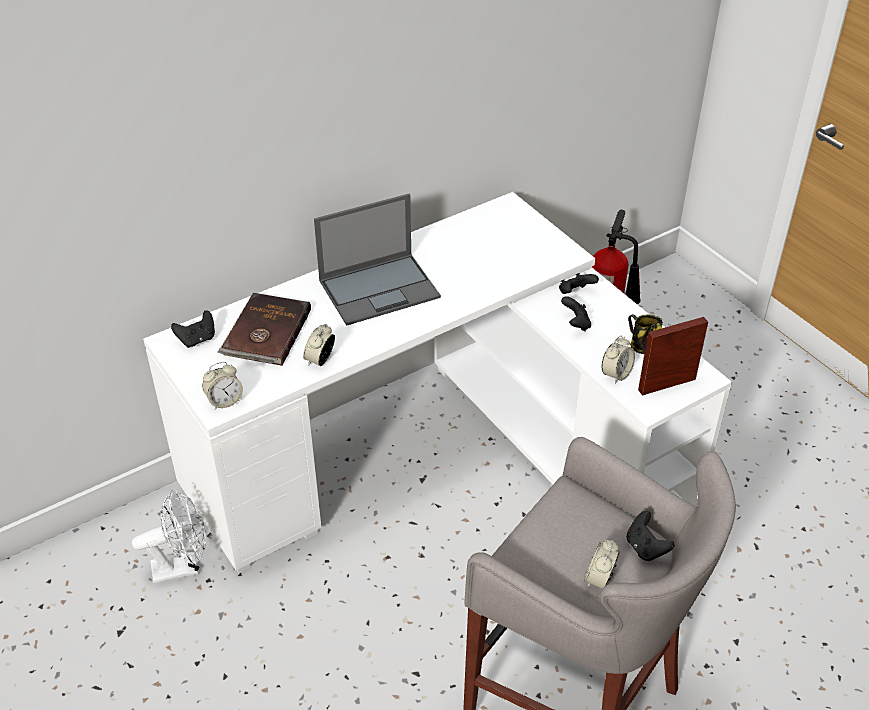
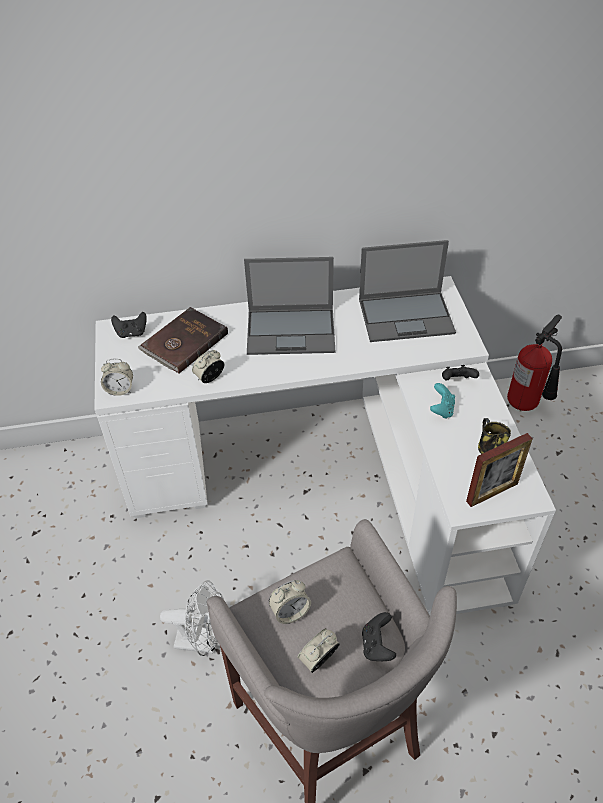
camera: 25 degrees right, 5 degrees up
white fan [132,489,206,584] -> white fan moved to [160,580,224,656]
black game controller [561,296,591,331] -> turquoise game controller [430,383,455,419]
alarm clock [602,335,635,384] -> alarm clock moved to [269,580,311,624]
picture frame [638,317,708,396] -> picture frame turned 150 degrees clockwise [466,433,533,507]
none -> laptop [359,240,456,342]

